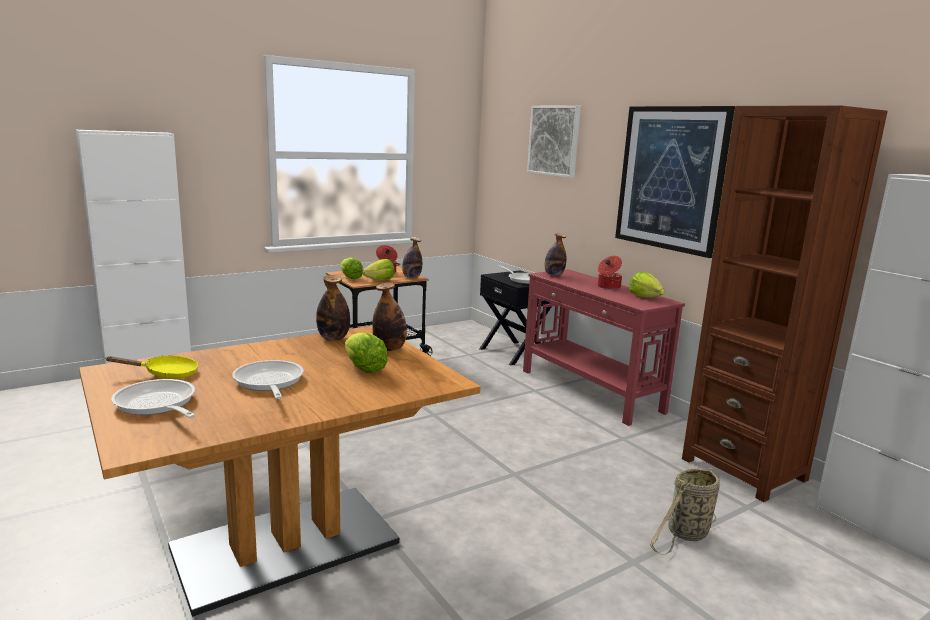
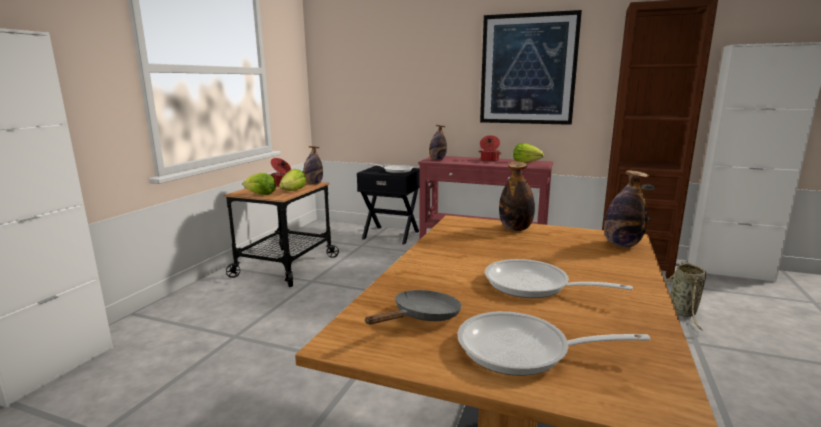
camera: 35 degrees left, 0 degrees up
yellow frying pan [105,356,199,379] -> grey frying pan [365,290,462,325]
bottle [316,275,350,341] -> bottle moved to [604,170,649,247]
lettuce [345,332,388,373] -> none
picture [527,105,581,178] -> none

